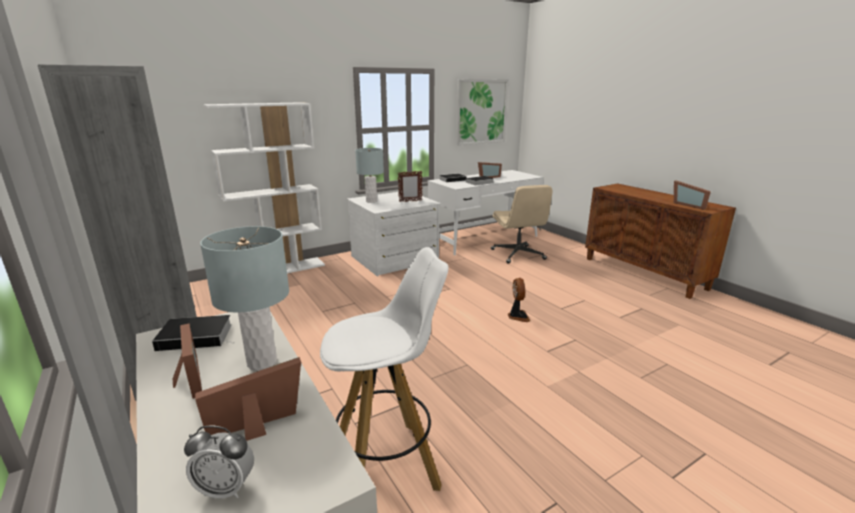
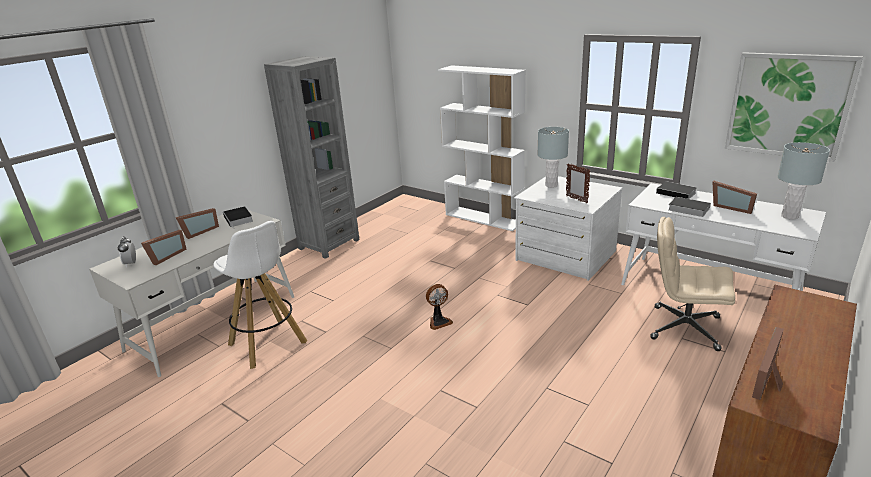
camera: 70 degrees right, 5 degrees up
picture frame [195,357,301,441] -> picture frame turned 75 degrees clockwise [141,230,186,265]
grey table lamp [200,226,289,371] -> grey table lamp moved to [777,142,830,219]
beige office chair [491,185,552,264] -> beige office chair turned 60 degrees clockwise [650,217,735,351]
fan [508,278,530,322] -> fan moved to [426,284,453,330]

